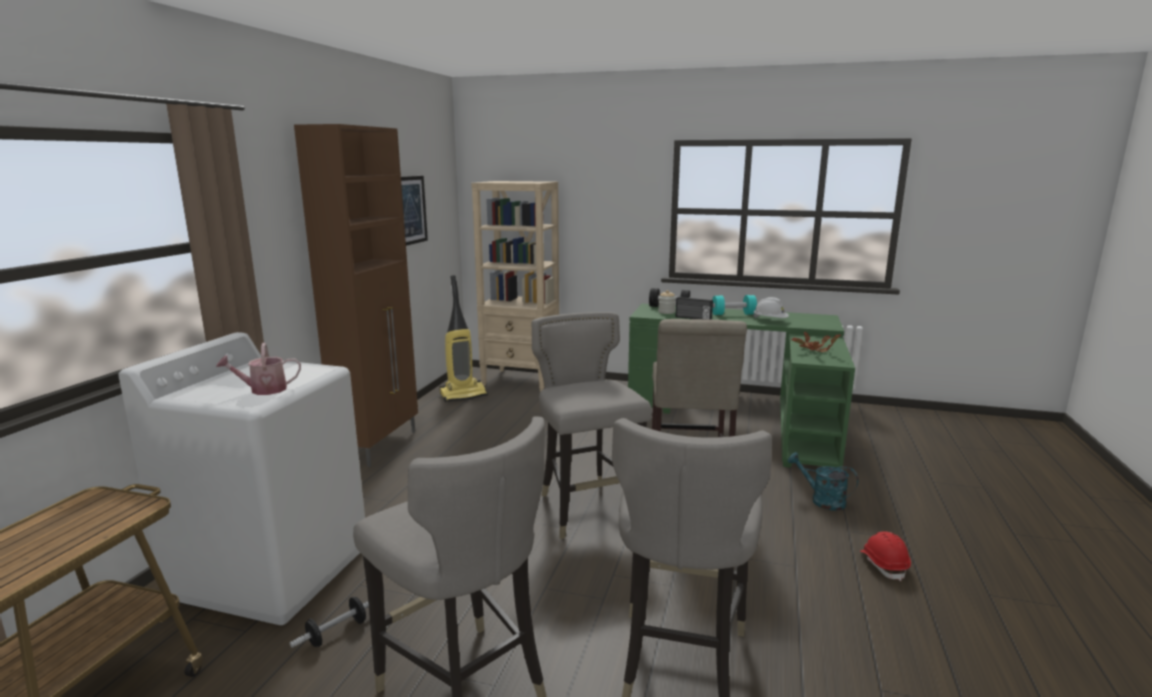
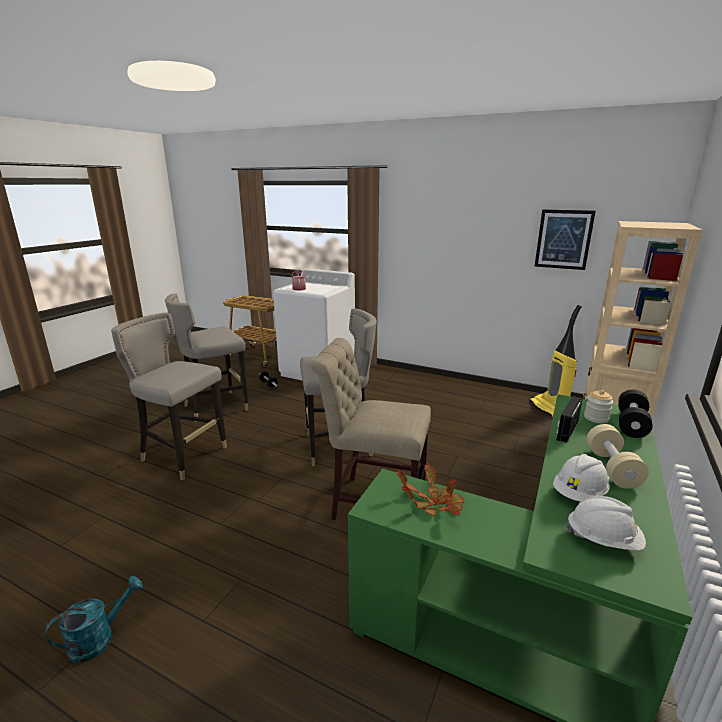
camera: 100 degrees right, 5 degrees up
brown cabinet [294,124,418,467] -> none
turquoise dumbbell [712,295,757,315] -> beige dumbbell [587,424,649,489]
turquoise watering can [788,452,859,511] -> turquoise watering can moved to [45,576,143,663]
red hard hat [860,531,911,581] -> none
none -> white hard hat [566,496,646,551]

